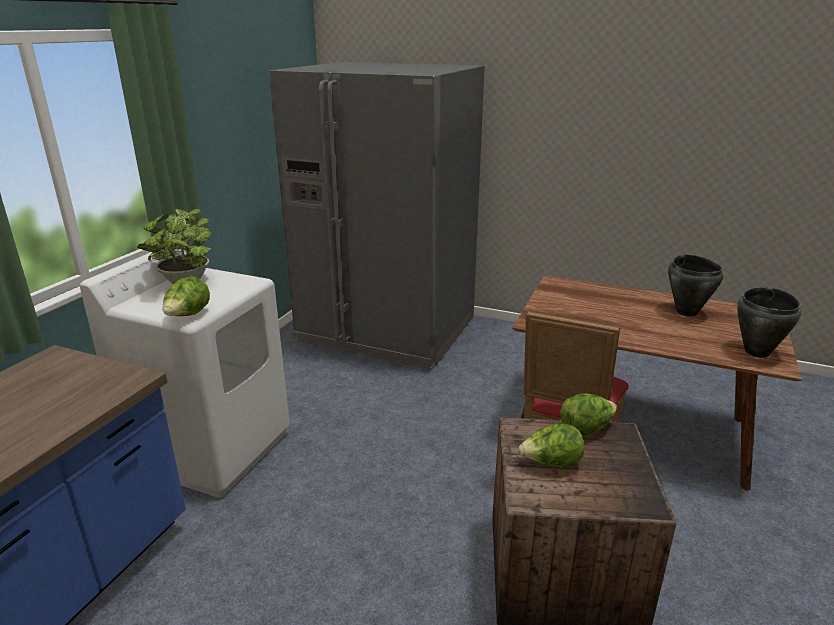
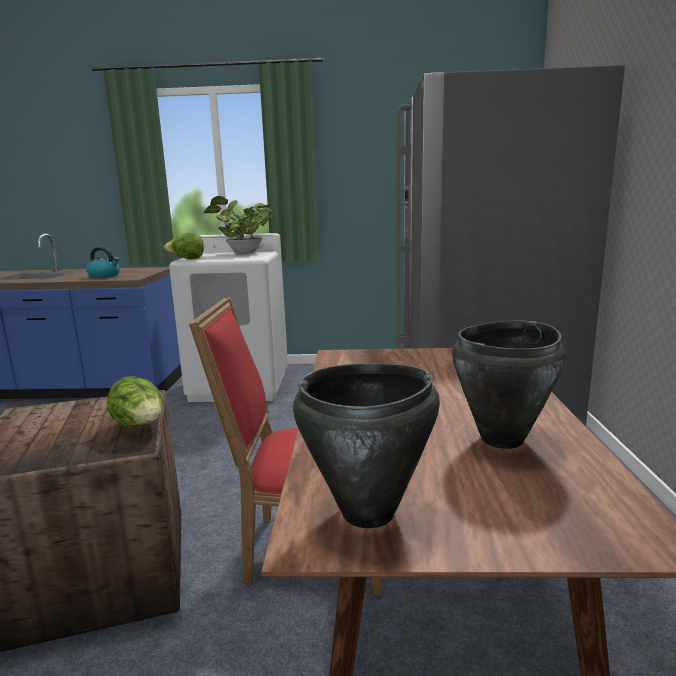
camera: 70 degrees right, 10 degrees down
lettuce [519,423,584,467] -> none
none -> kettle [86,247,120,278]

